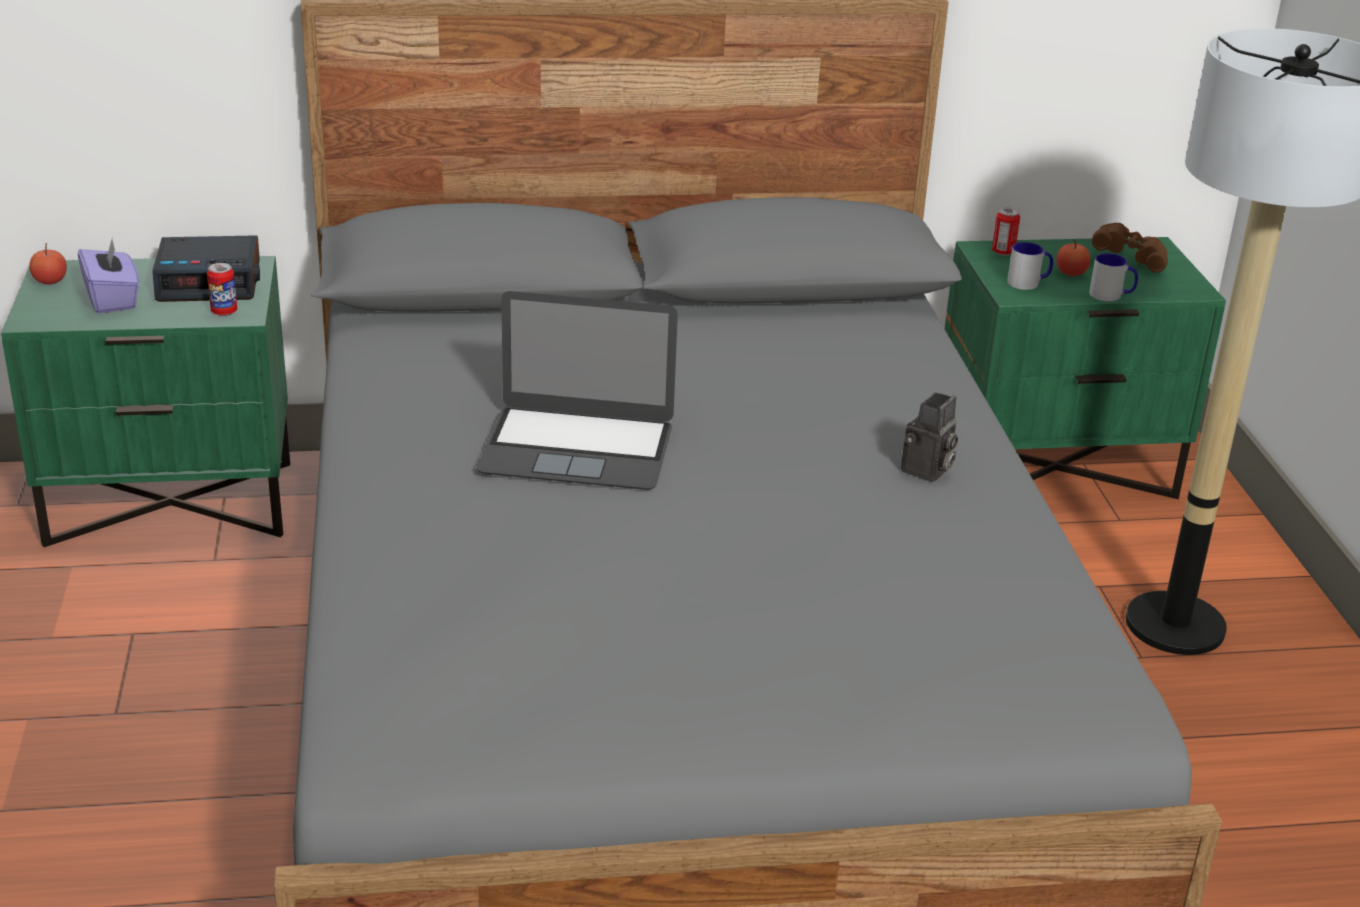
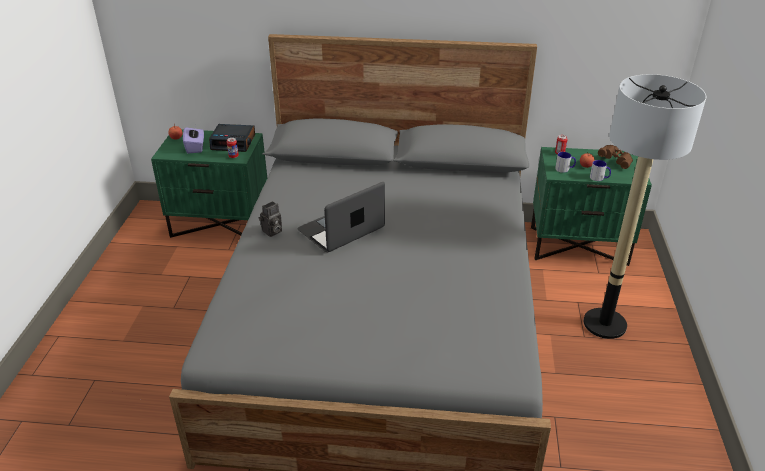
camera: 15 degrees right, 5 degrees up
laptop [476,291,678,490] -> laptop turned 120 degrees clockwise [297,182,385,252]
camera [901,392,958,482] -> camera moved to [259,201,282,237]

